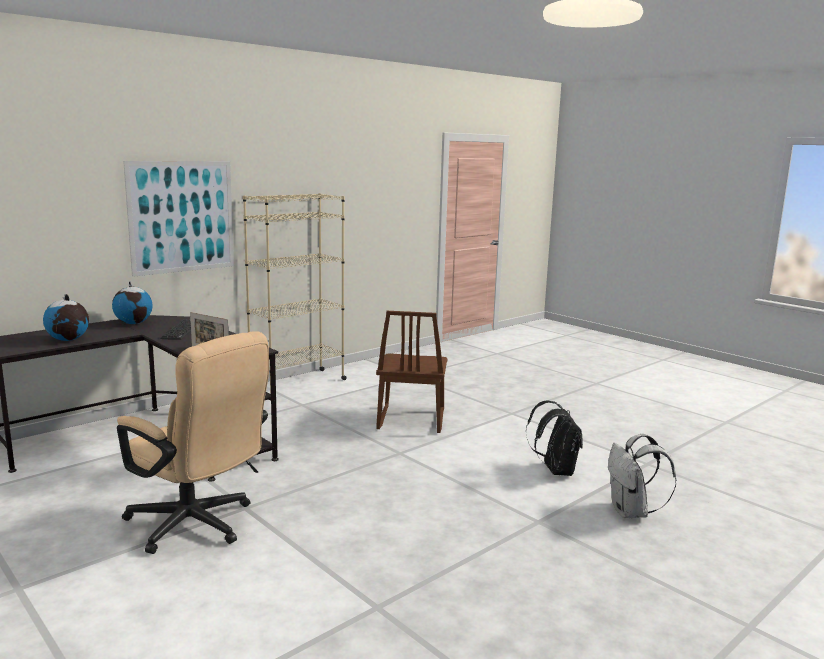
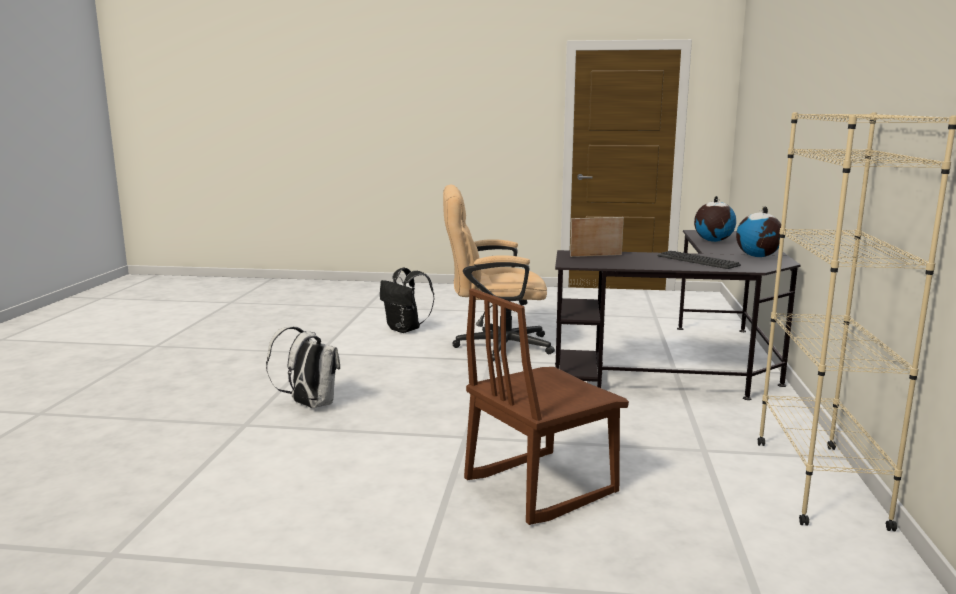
camera: 140 degrees right, 0 degrees up
picture [123,161,234,277] -> none
brown chair [376,311,447,433] -> brown chair turned 90 degrees counterclockwise [464,288,629,525]
black backpack [526,401,583,476] -> black backpack moved to [380,268,434,333]
white backpack [608,434,677,518] -> white backpack moved to [266,326,340,408]

